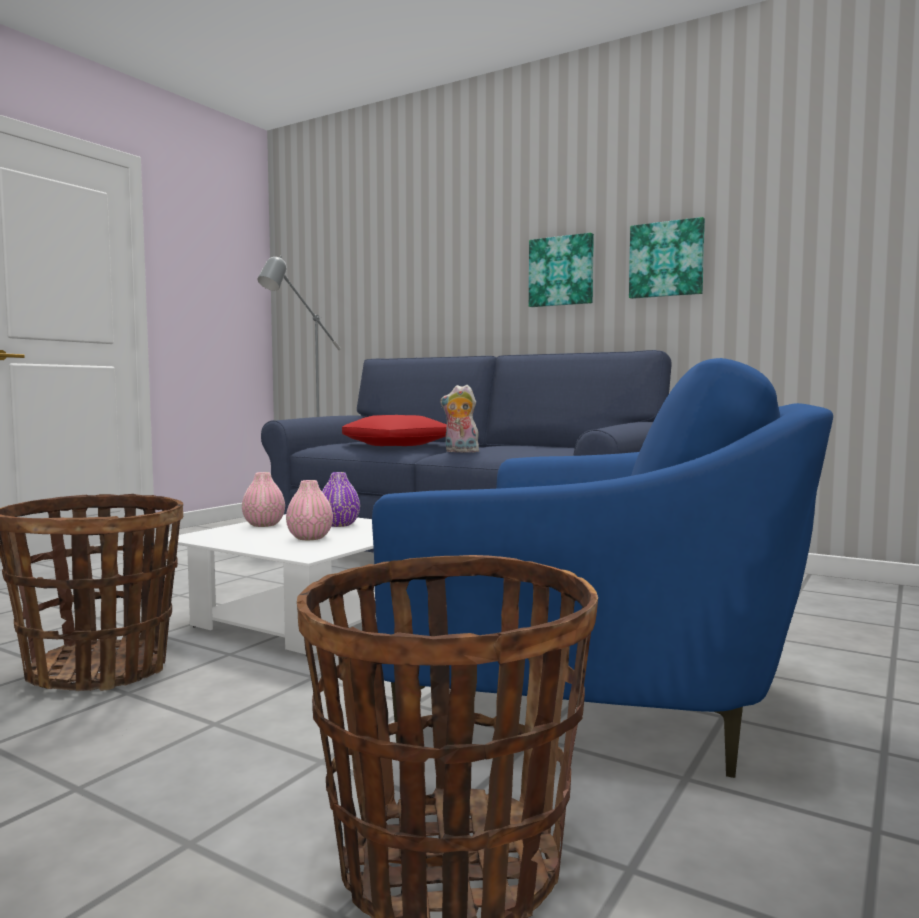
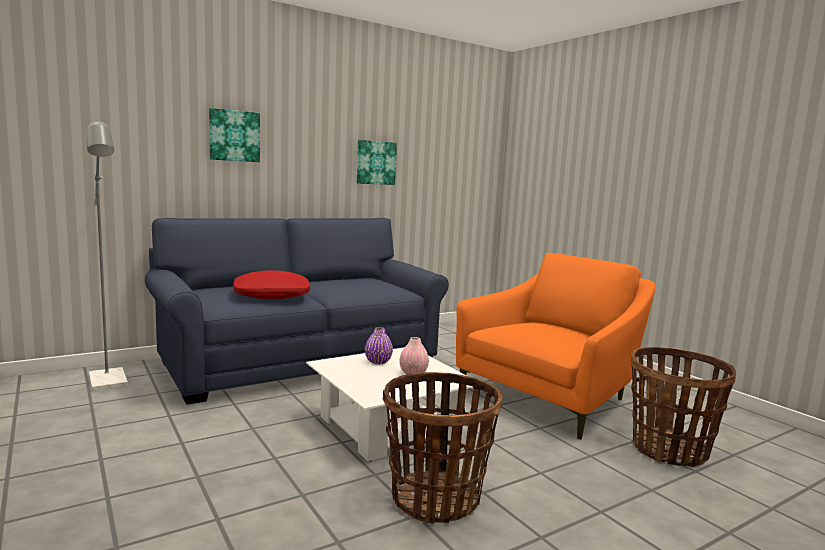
camera: 65 degrees left, 5 degrees up
pink vase [242,472,285,527] -> none
blue armchair [372,358,833,778] -> orange armchair [456,253,656,440]
plush toy [440,385,479,453] -> none
picture [529,233,594,307] -> picture moved to [209,108,260,162]

